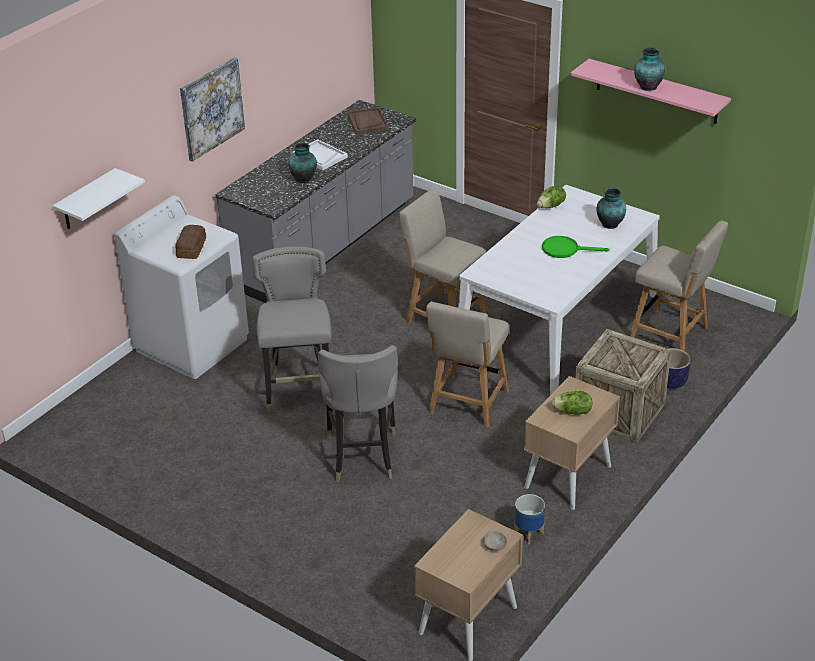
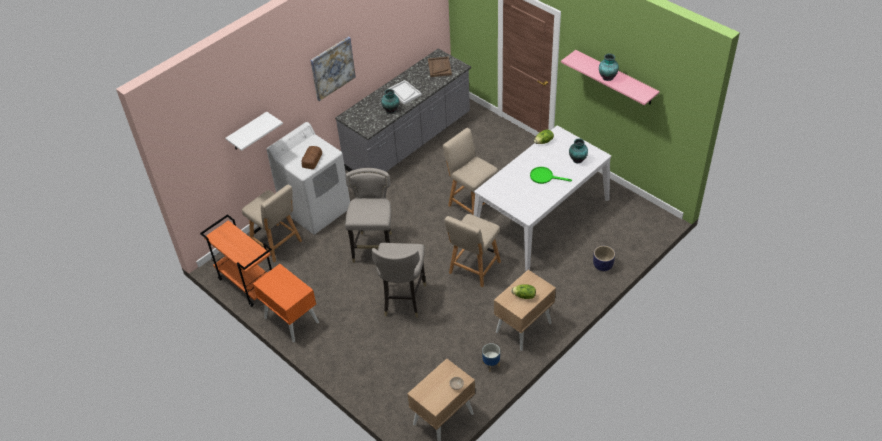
camera: 10 degrees right, 10 degrees up
crate [575,329,671,444] -> none
beige chair [630,221,728,351] -> beige chair moved to [242,185,302,263]
none -> orange cart [200,214,272,307]
none -> orange nightstand [253,264,319,343]

